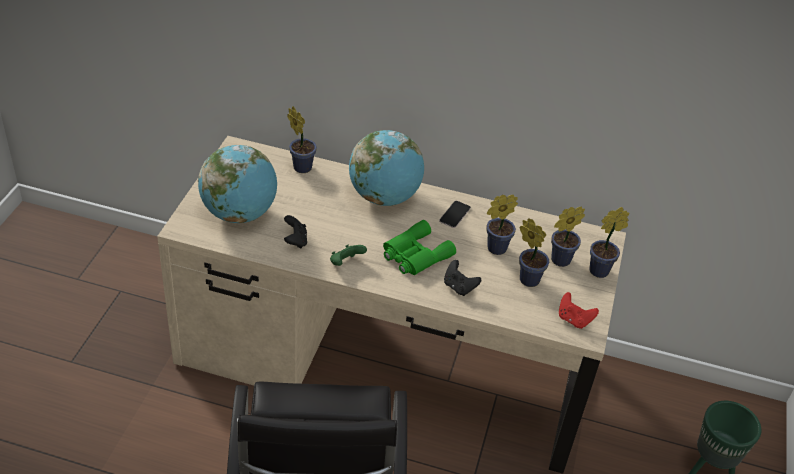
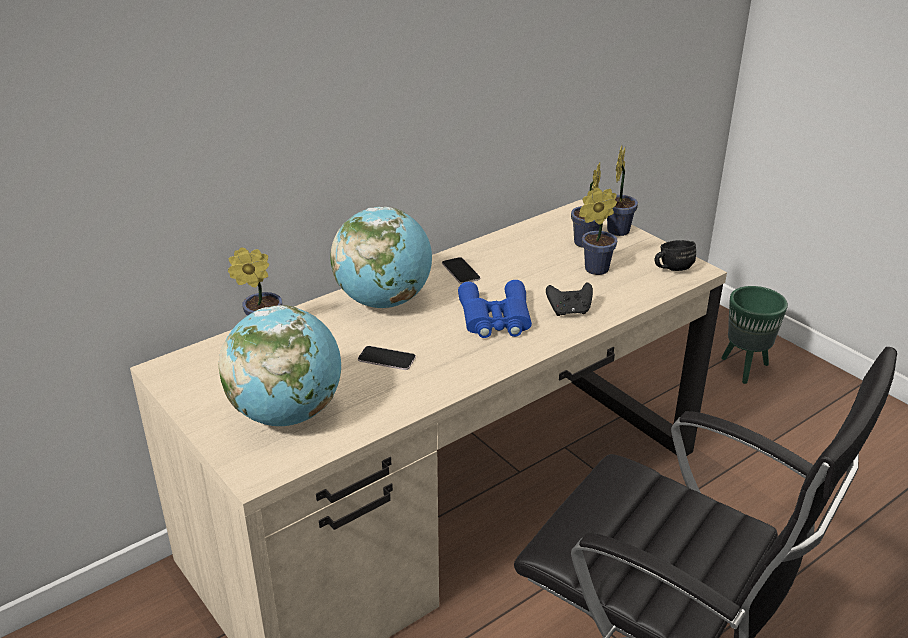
camera: 50 degrees left, 10 degrees down
black game controller [284,215,307,248] -> none
green game controller [330,244,367,266] -> none
green binoculars [383,220,456,275] -> blue binoculars [458,280,532,338]
potted plant [486,195,518,255] -> none
red game controller [559,292,599,329] -> black mug [654,240,696,271]
none -> phone [358,346,416,370]

